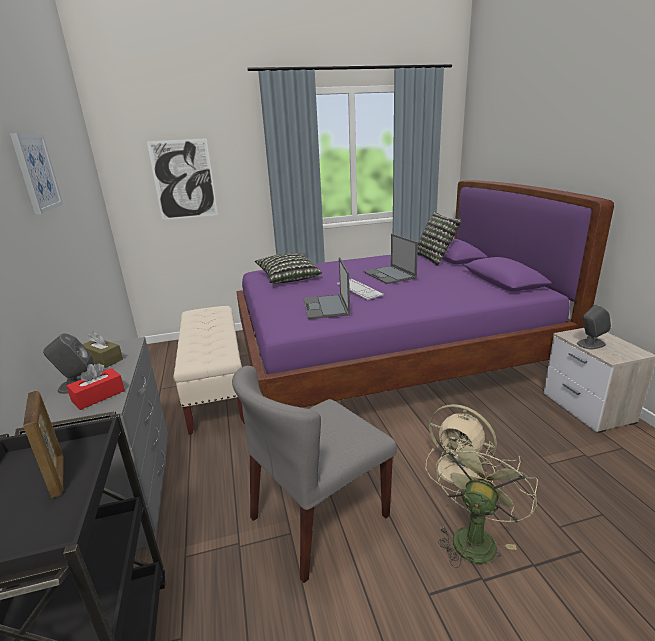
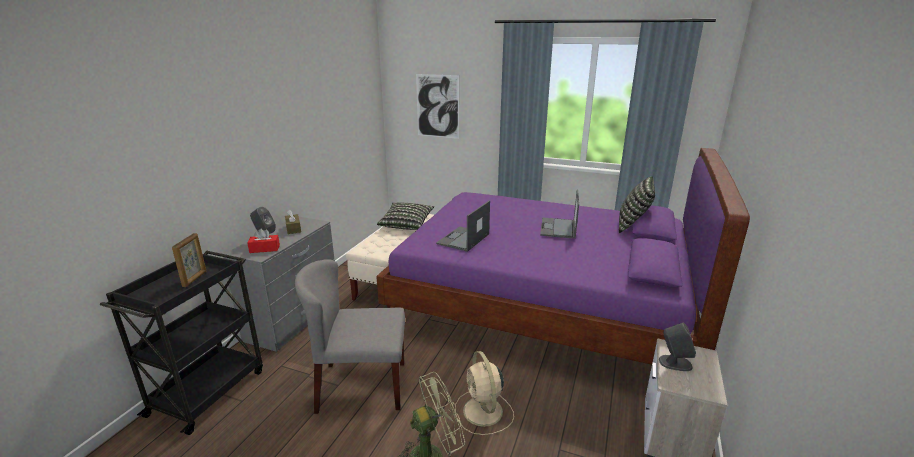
camera: 35 degrees right, 0 degrees up
picture [10,133,63,215] -> none
pillow [255,253,322,283] -> pillow moved to [377,203,434,230]
keyboard [337,279,384,300] -> none

